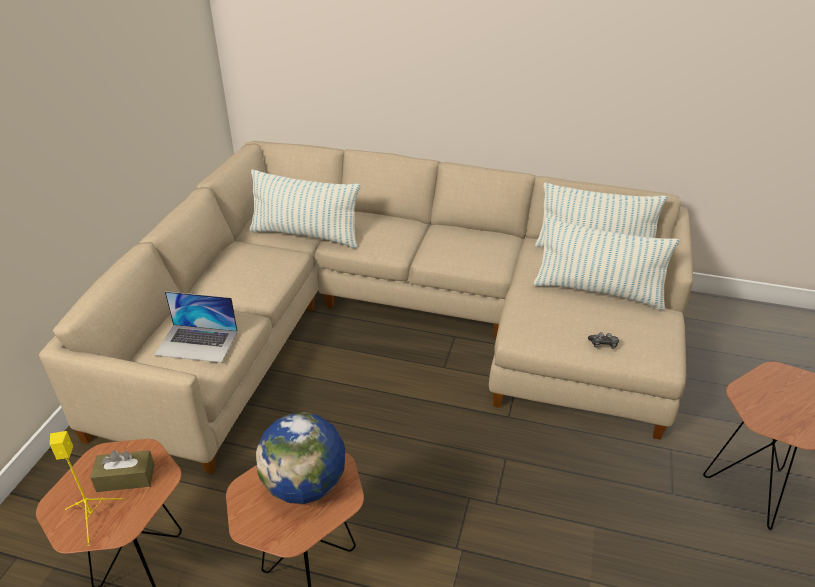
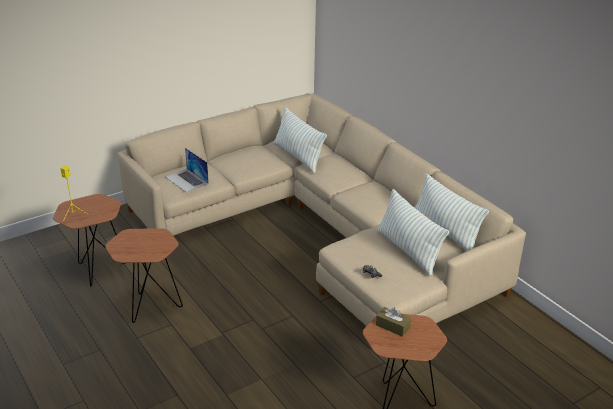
camera: 40 degrees right, 5 degrees down
brown tissue box [90,450,155,492] -> brown tissue box moved to [376,307,411,337]
globe [256,412,345,504] -> none

